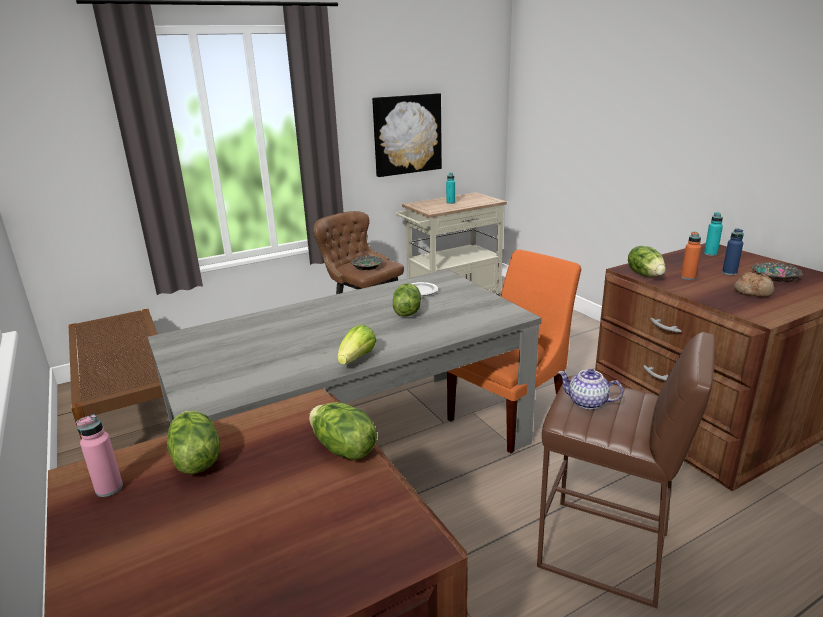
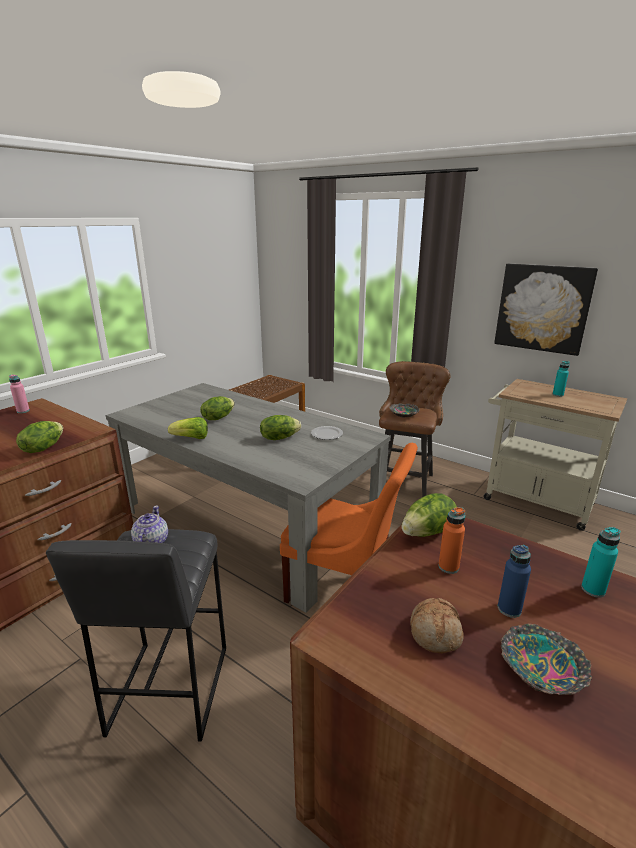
camera: 65 degrees right, 0 degrees up
lettuce [167,411,220,474] -> lettuce moved to [200,396,235,420]
brown stool [537,332,715,608] -> grey stool [46,529,226,742]

